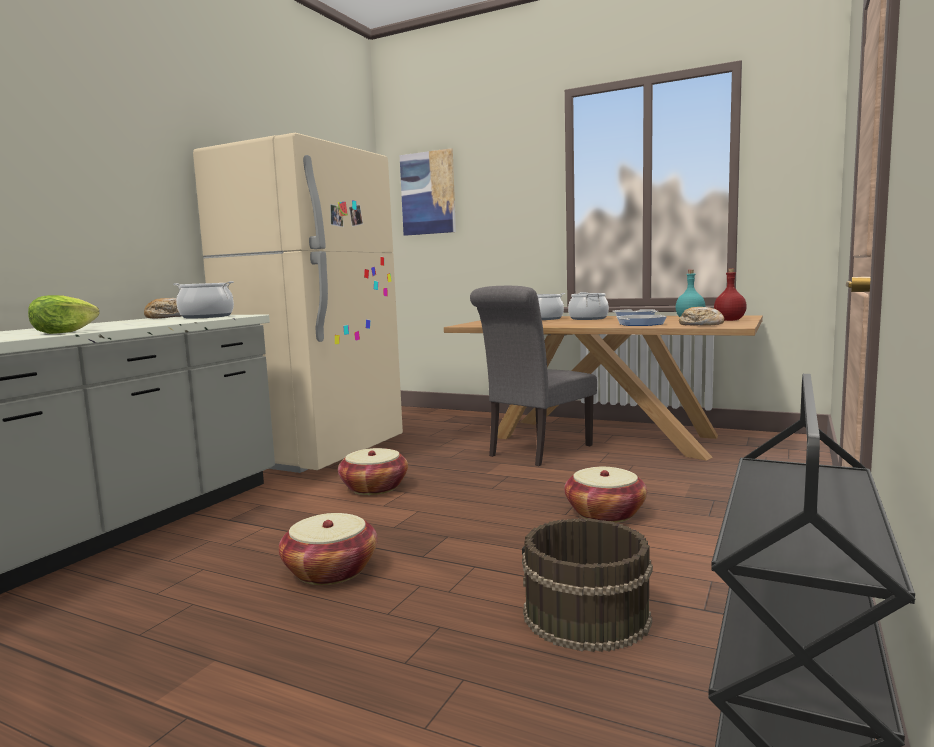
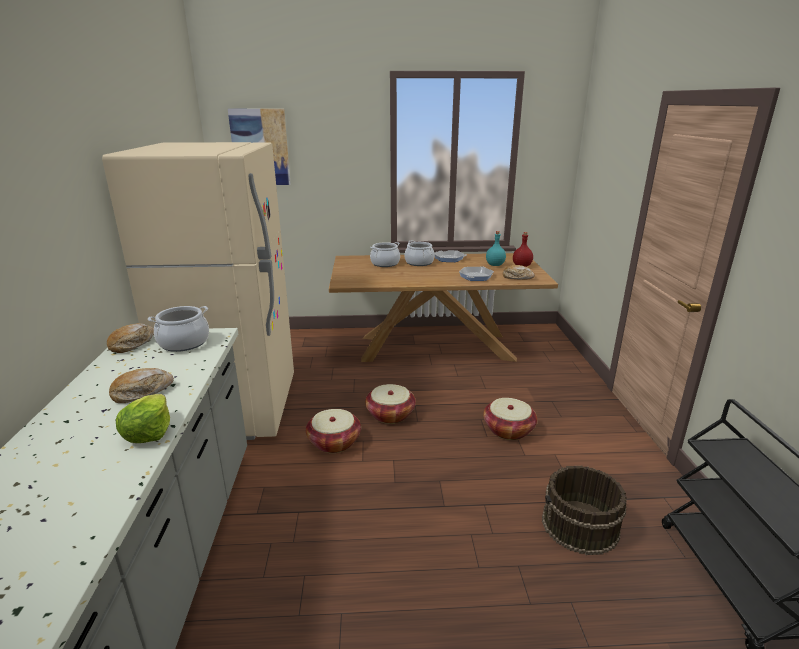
camera: 30 degrees left, 15 degrees up
basket [279,513,377,585] -> basket moved to [365,384,416,424]
grey chair [470,286,597,466] -> none
none -> bread [109,368,174,403]

